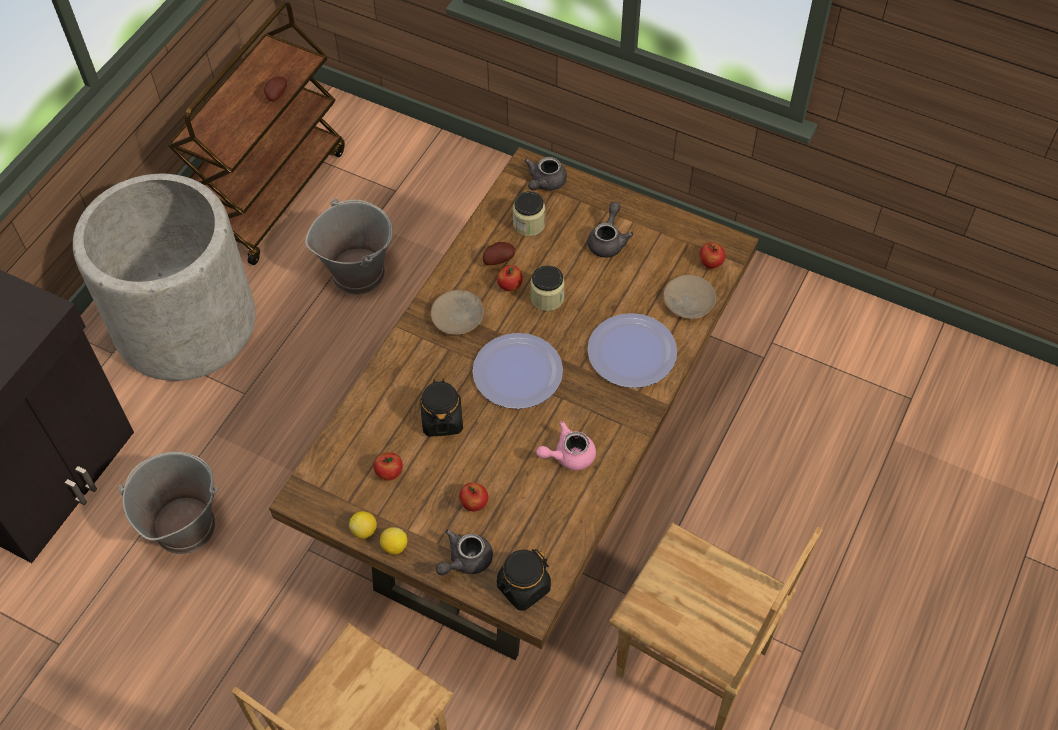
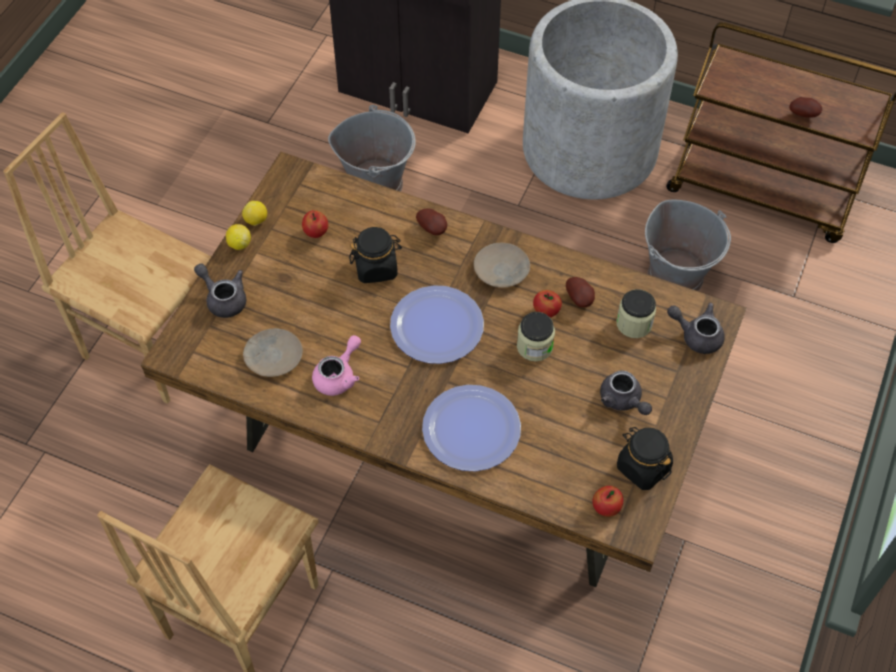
camera: 85 degrees right, 0 degrees up
apple [459,482,488,511] -> none
black jar [497,549,551,611] -> black jar moved to [617,427,673,490]
pink teapot [536,421,596,471] -> pink teapot turned 60 degrees clockwise [312,335,361,396]
grey teapot [588,202,633,258] -> grey teapot turned 45 degrees clockwise [600,370,652,415]
beige plate [663,275,716,319] -> beige plate moved to [243,328,303,377]
none -> potato [416,209,447,235]

